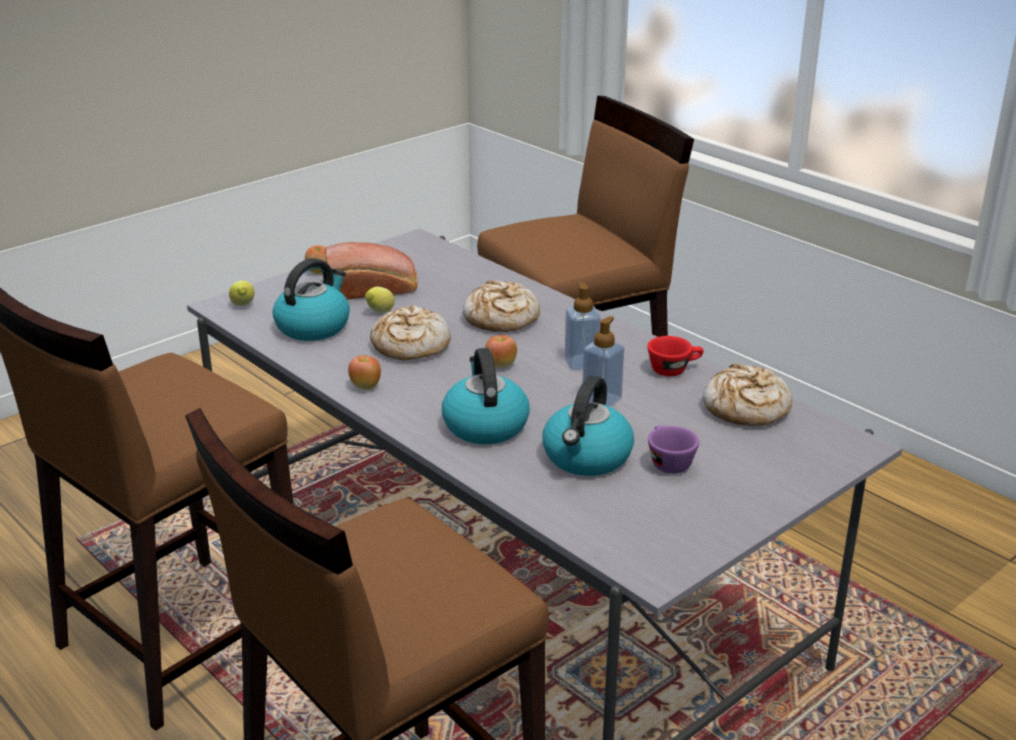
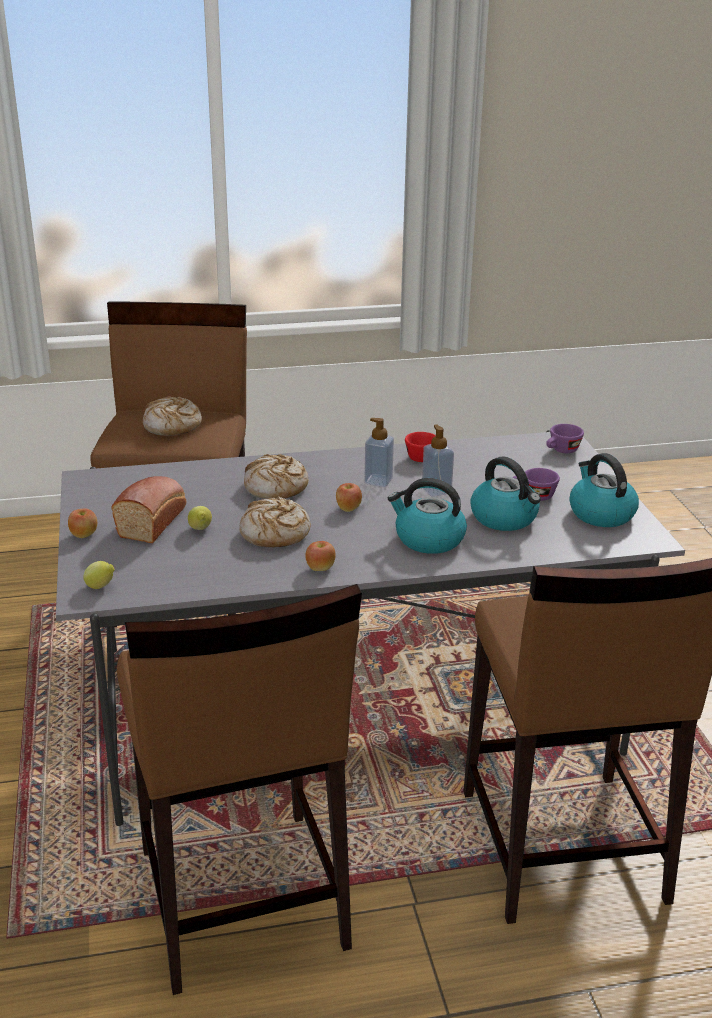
camera: 60 degrees left, 0 degrees up
kettle [273,258,350,341] -> kettle moved to [569,453,639,527]
bread [703,364,792,426] -> bread moved to [143,396,202,436]
none -> purple cup [546,424,584,453]

